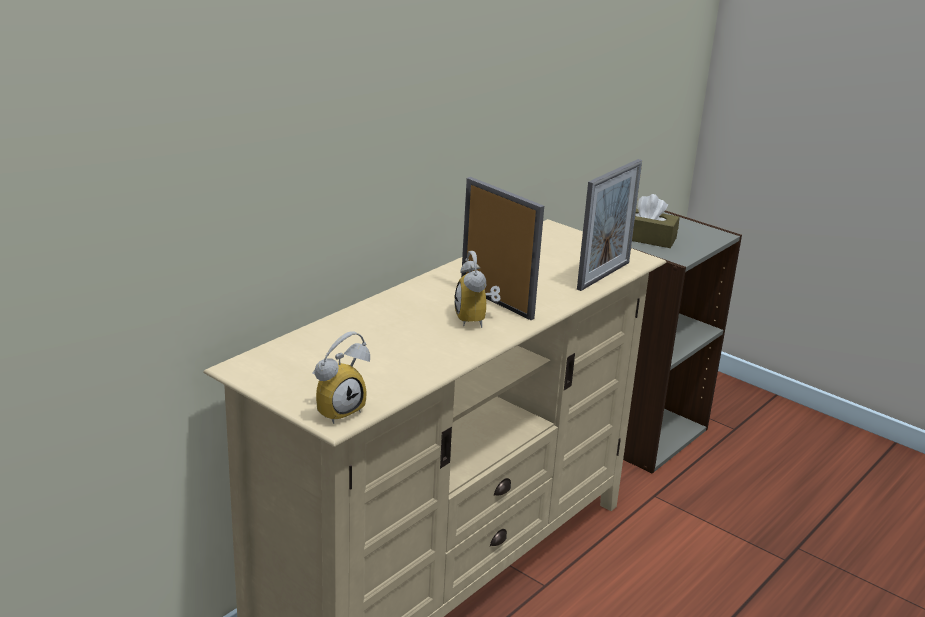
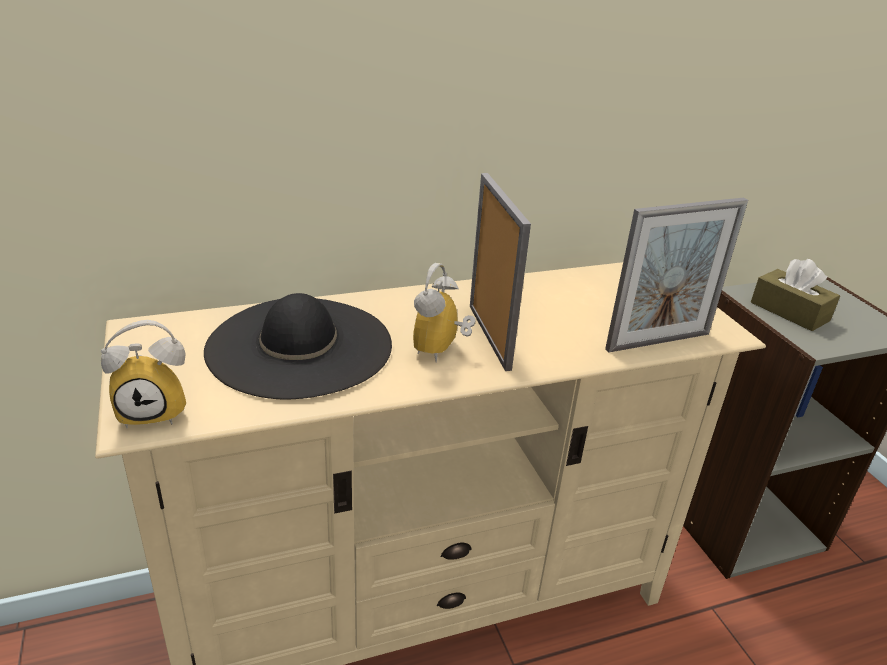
camera: 30 degrees right, 5 degrees up
none -> black hat [204,293,392,400]

